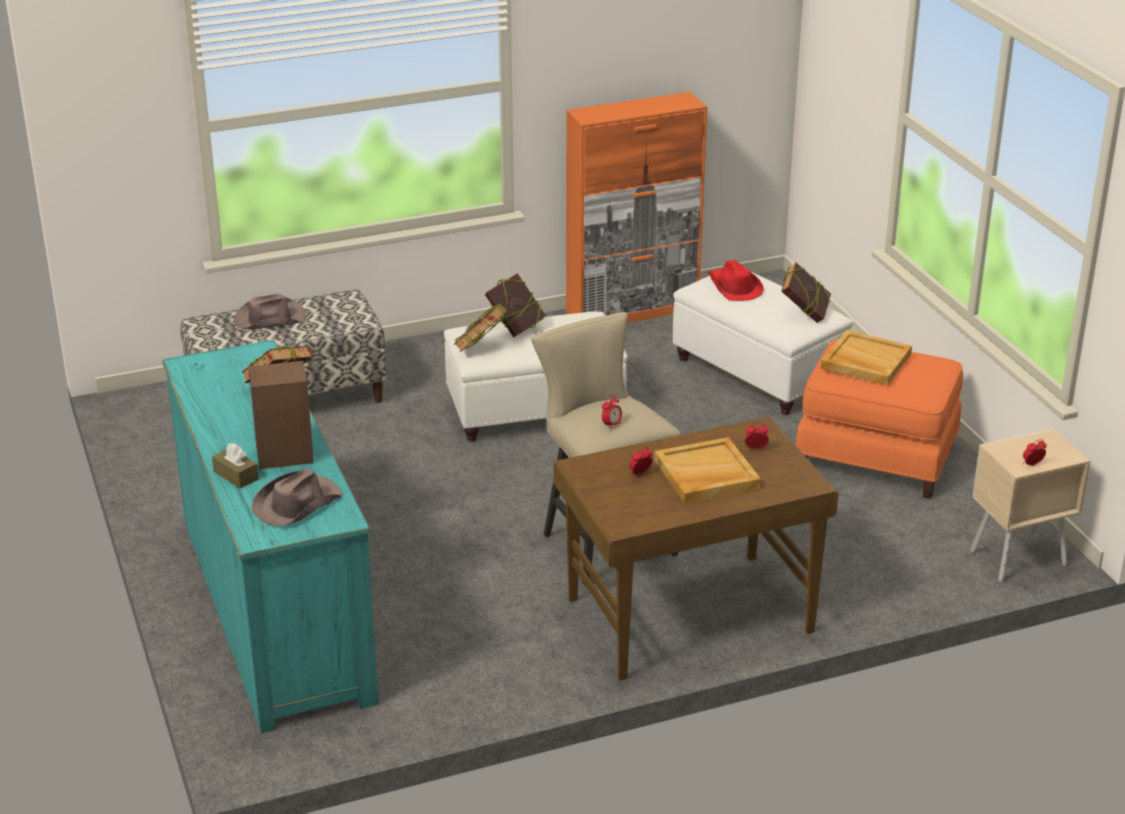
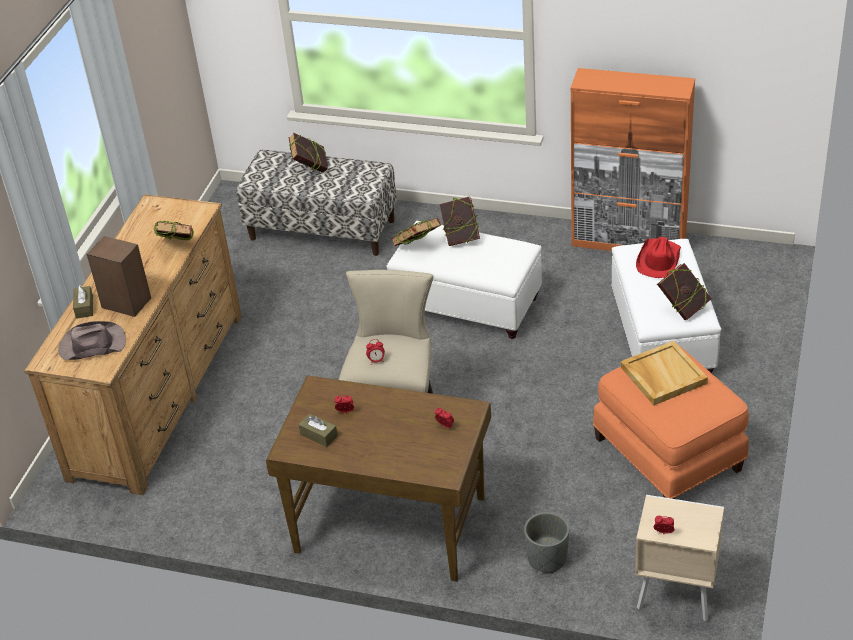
camera: 40 degrees right, 10 degrees up
turquoise dresser [162,340,379,733] -> brown dresser [24,194,242,495]
brown hat [234,294,306,329] -> book [289,133,328,173]
beige tray [654,437,761,503] -> none
none -> brown tissue box [299,414,338,447]
none -> grey planter [524,512,569,573]

